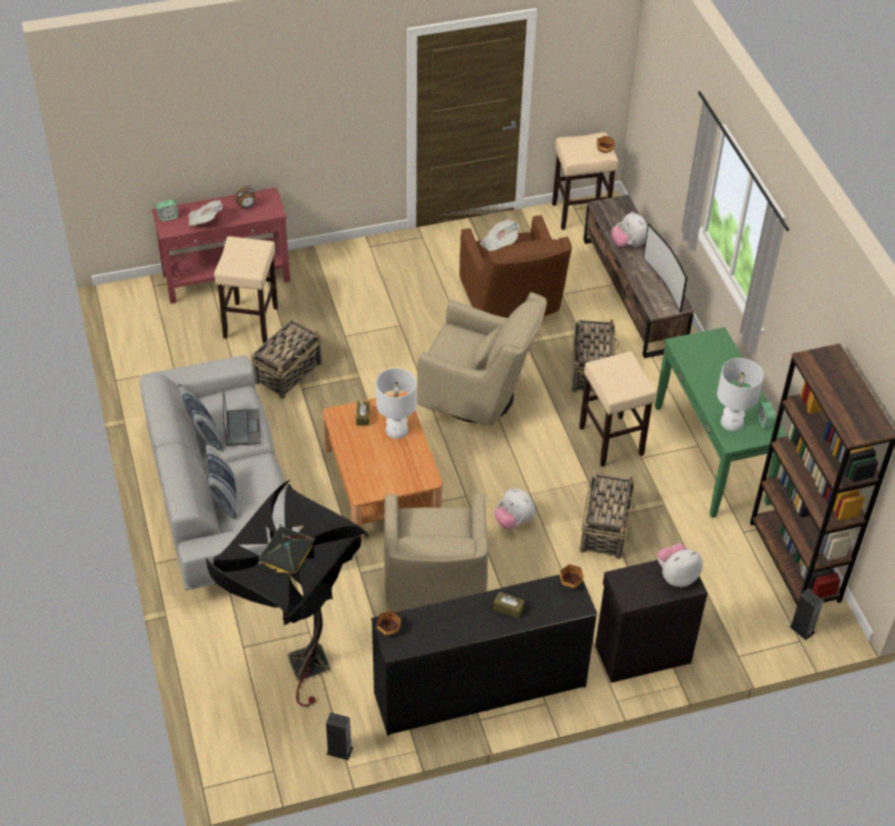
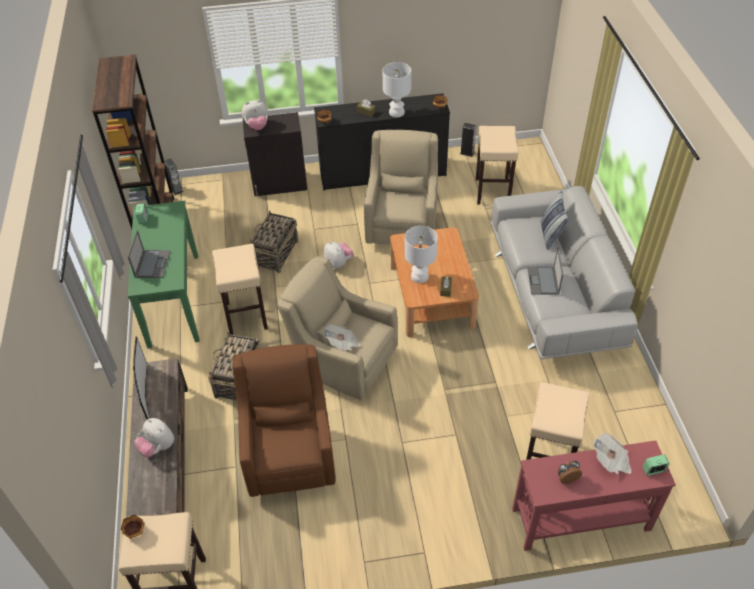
camera: 170 degrees left, 0 degrees up
pillow [178,384,223,451] -> none
black floor lamp [206,479,369,706] -> beige stool [476,126,518,204]
basket [251,320,322,399] -> none
newspaper [480,219,520,251] -> newspaper moved to [322,324,361,351]
plush toy [611,212,647,247] -> plush toy turned 150 degrees clockwise [134,418,174,458]
white table lamp [717,358,764,431] -> white table lamp moved to [383,62,411,117]
none -> laptop [128,230,170,278]

